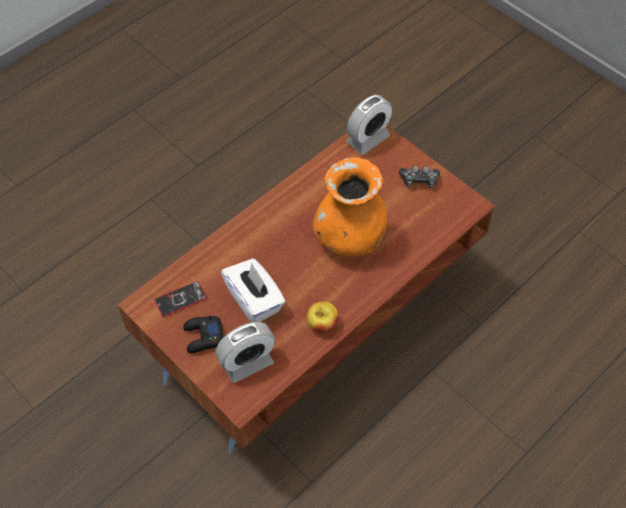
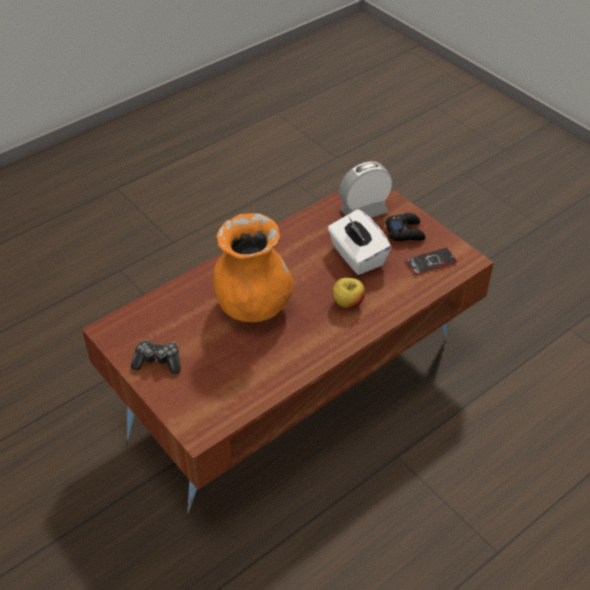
camera: 175 degrees left, 10 degrees down
apple [306,302,338,333] -> apple moved to [332,278,365,309]
alarm clock [346,95,392,155] -> none

